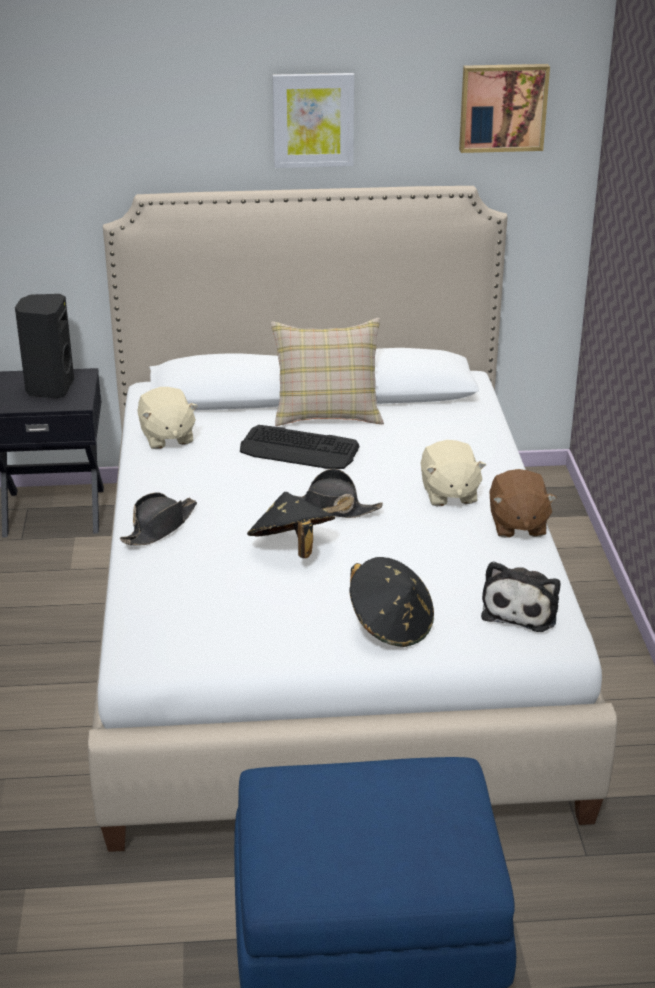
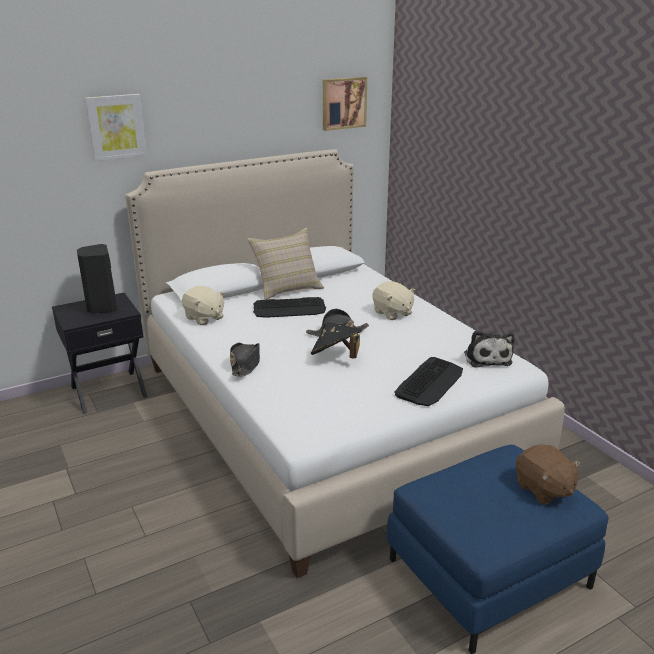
camera: 25 degrees left, 5 degrees down
picture [272,73,354,168] -> picture moved to [85,94,147,161]
black hat [349,557,434,647] -> keyboard [394,357,463,406]
brown plush toy [490,469,557,538] -> brown plush toy moved to [516,444,581,505]

